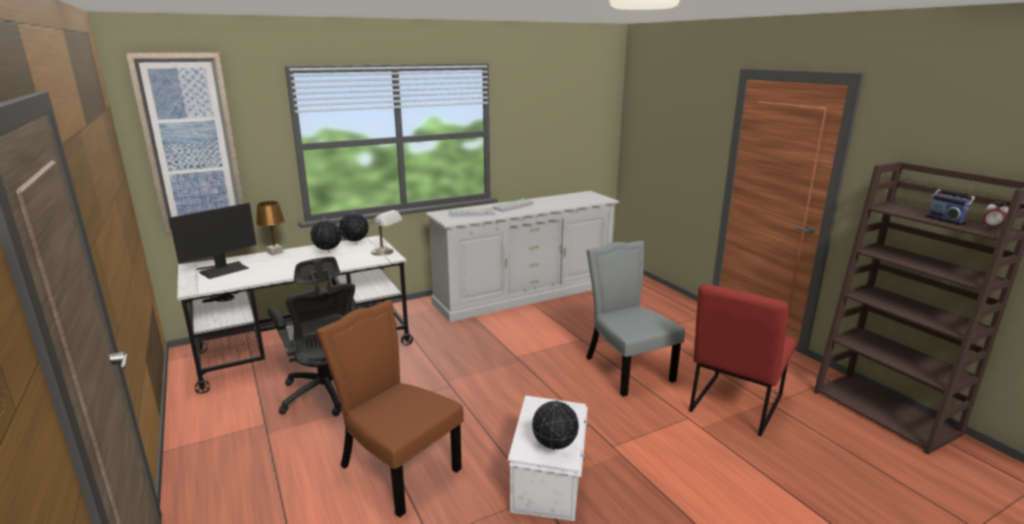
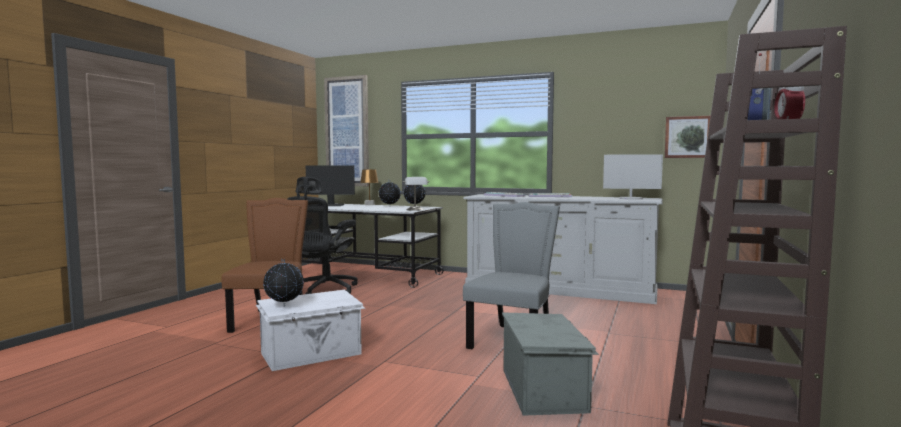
camera: 50 degrees right, 15 degrees down
red chair [689,284,796,436] -> grey storage box [502,312,599,416]
none -> monitor [603,154,663,200]
none -> picture [665,116,711,158]

